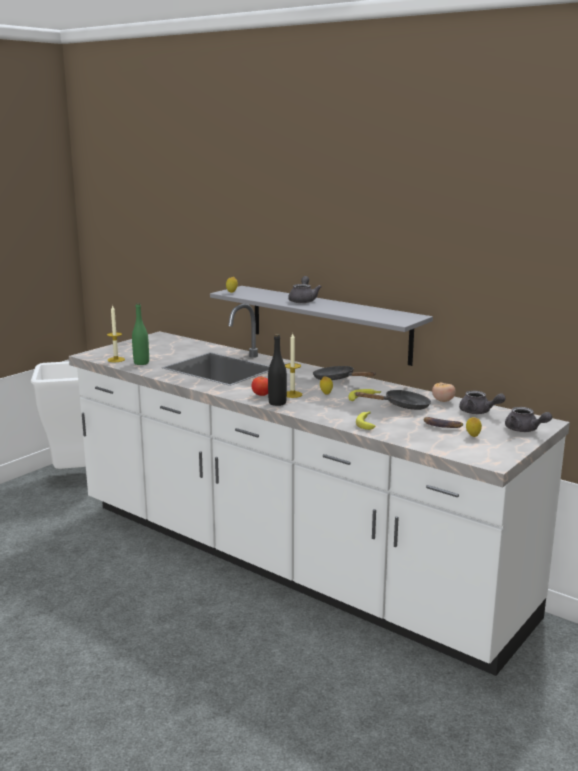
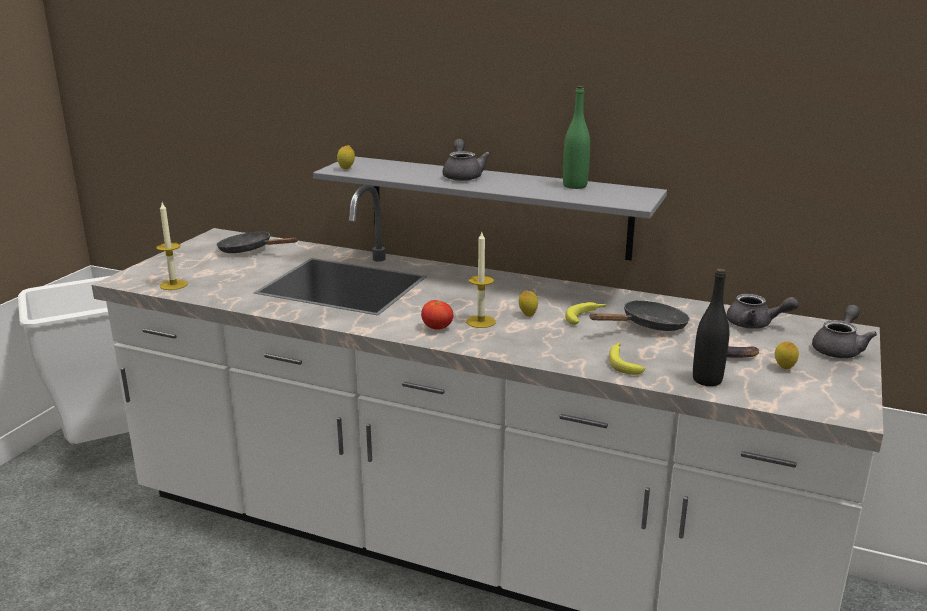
camera: 15 degrees left, 5 degrees up
green bottle [132,303,149,365] -> green bottle moved to [563,86,590,189]
black bottle [268,334,287,406] -> black bottle moved to [693,269,729,386]
black frying pan [313,366,376,380] -> black frying pan moved to [217,231,298,253]
tomato [432,383,456,402] -> none
grey teapot [505,407,552,432] -> grey teapot turned 90 degrees counterclockwise [812,305,877,358]

